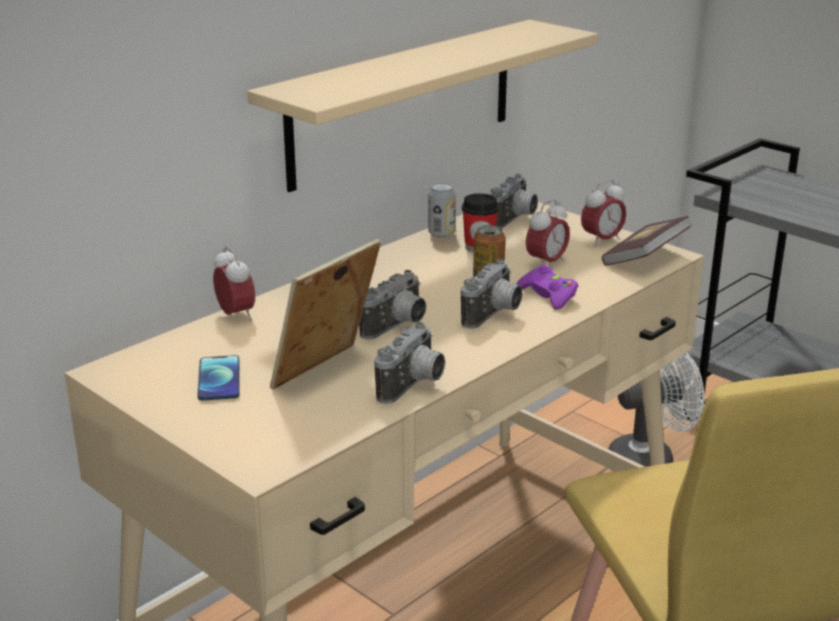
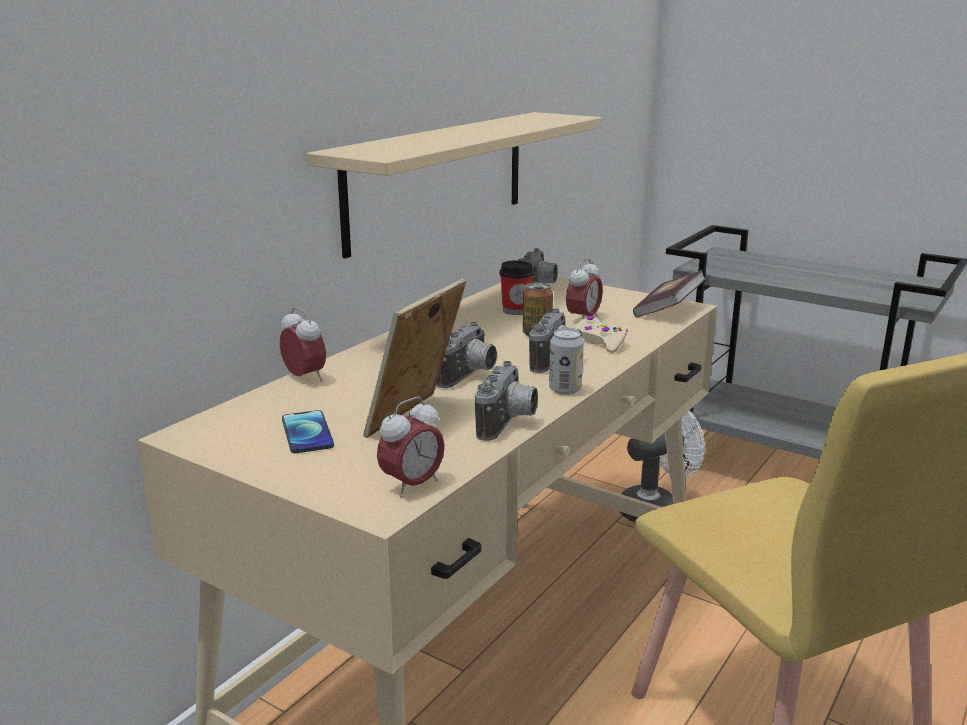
camera: 10 degrees left, 5 degrees down
can [428,183,456,238] -> can moved to [549,329,584,395]
purple game controller [516,265,579,310] -> beige game controller [572,315,628,353]
alarm clock [581,179,626,247] -> alarm clock moved to [377,397,445,498]

